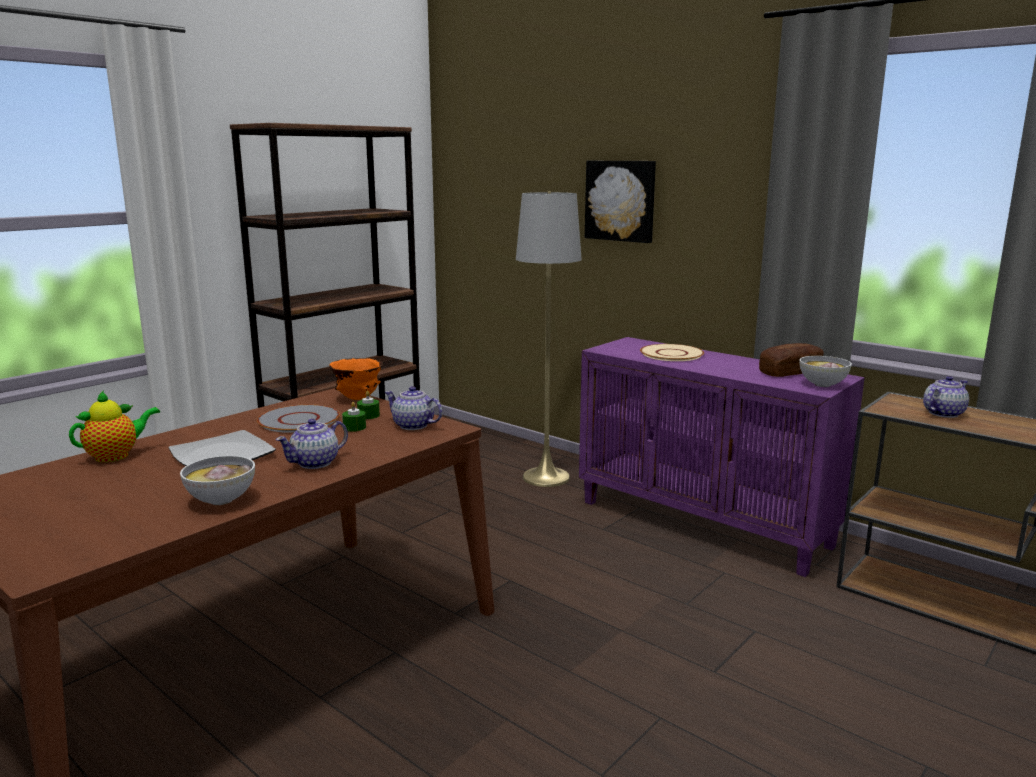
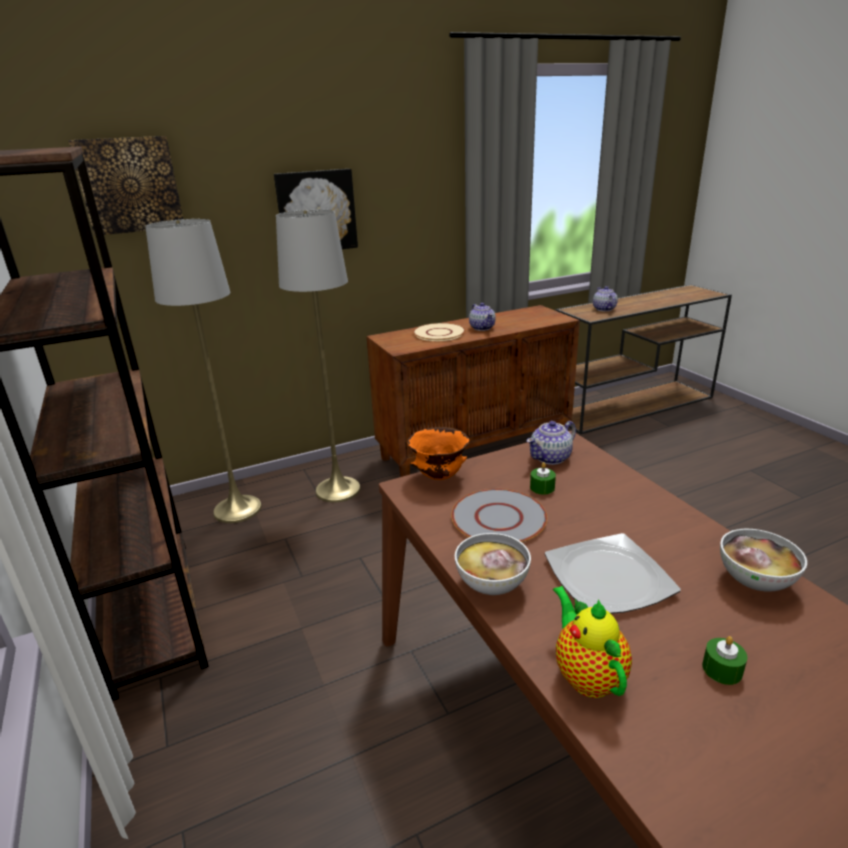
camera: 65 degrees left, 10 degrees up
teapot [276,419,348,469] -> teapot moved to [469,303,496,331]
green candle [357,391,380,419] -> green candle moved to [702,636,748,685]
purple cabinet [579,337,865,577] -> brown cabinet [366,305,580,477]
bread [759,343,824,377] -> none
bowl [799,356,852,387] -> bowl moved to [455,533,531,595]
none -> picture [68,136,183,236]
none -> grey floor lamp [145,219,262,523]

